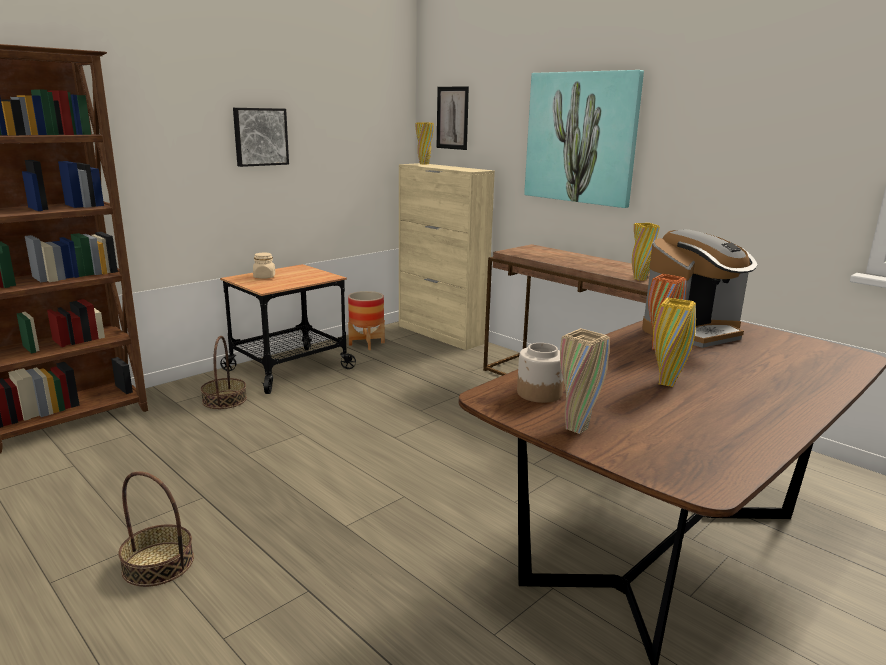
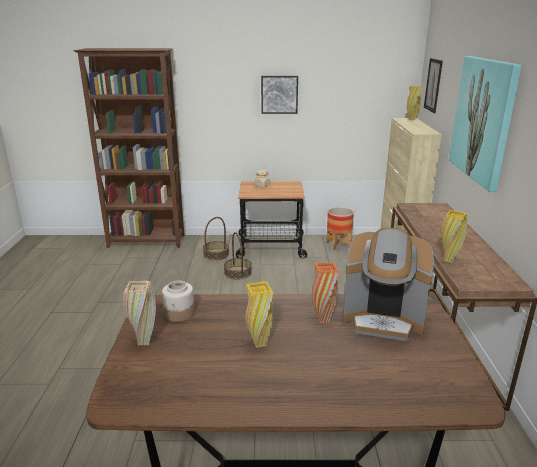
camera: 45 degrees right, 5 degrees up
basket [118,471,194,587] -> basket moved to [224,232,252,280]

